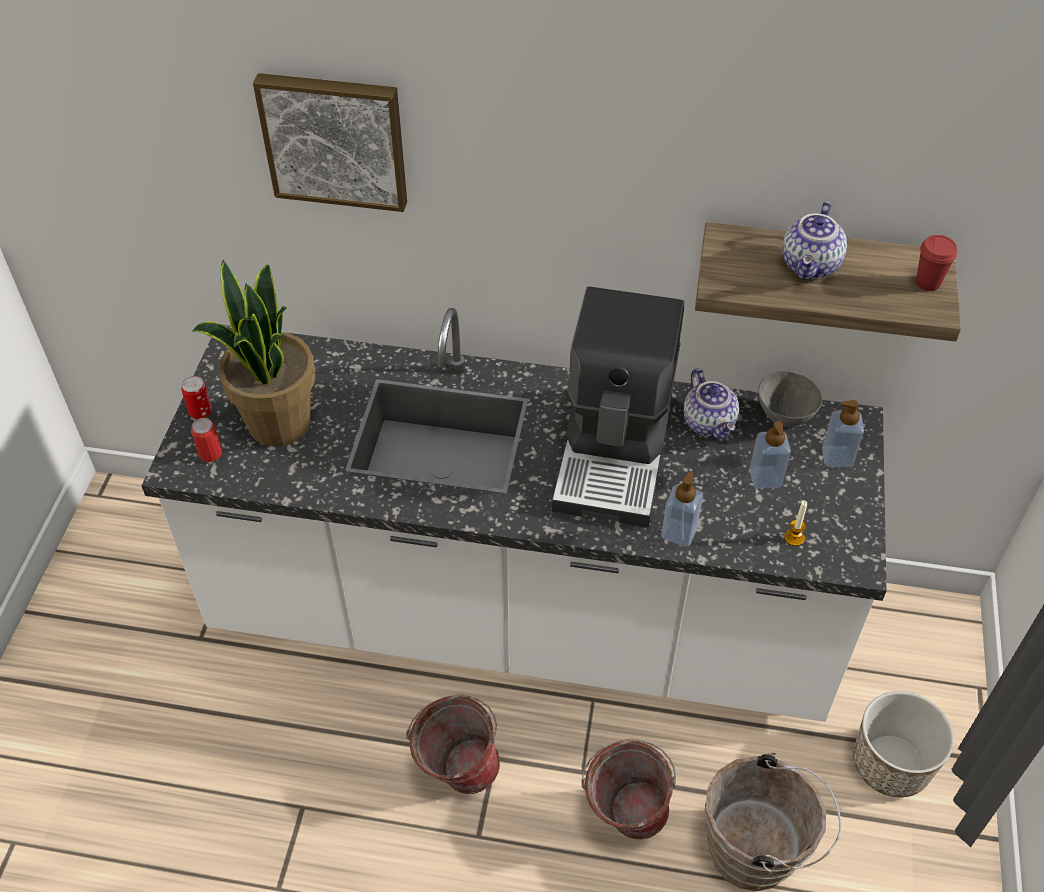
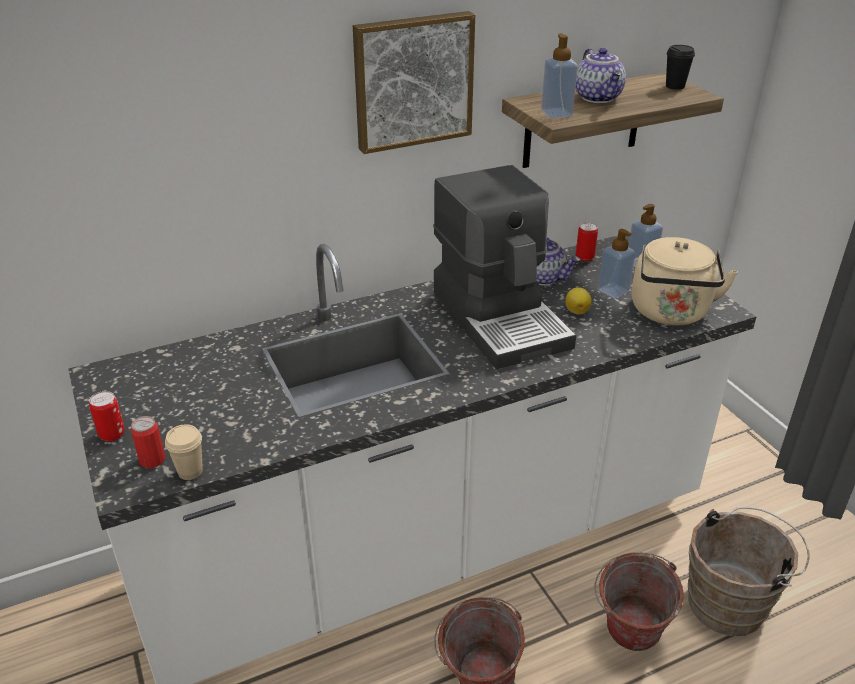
camera: 35 degrees left, 15 degrees down
potted plant [192,259,315,447] -> none
picture [253,73,407,212] -> picture moved to [353,11,475,154]
soap dispenser [662,471,703,547] -> soap dispenser moved to [541,33,578,118]
grey bowl [758,371,823,427] -> can [576,223,598,261]
candle [784,501,807,546] -> beige kettle [631,237,738,325]
planter [853,691,954,798] -> none
red cup [916,235,957,291] -> black cup [666,45,695,90]
none -> beige cup [165,424,203,480]
none -> lemon [565,287,592,314]

